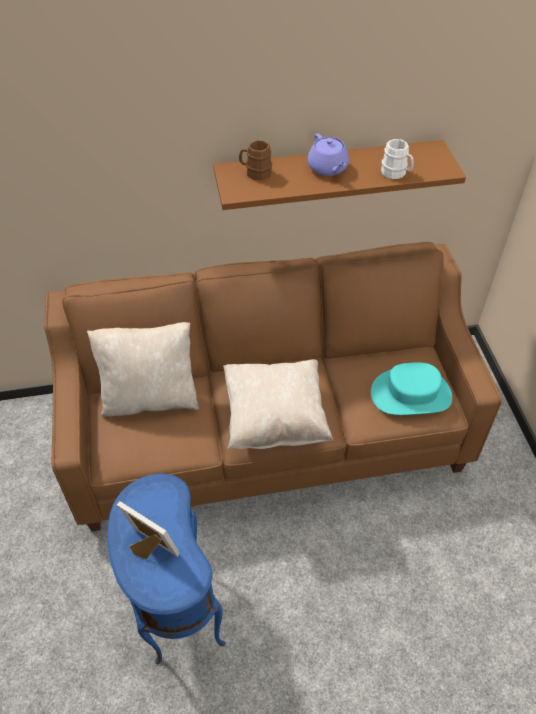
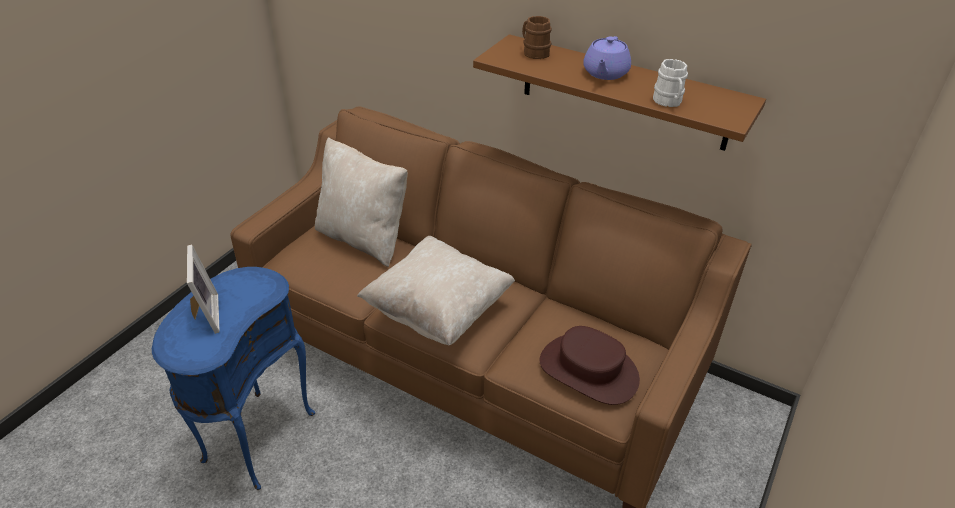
camera: 40 degrees right, 10 degrees down
turquoise hat [371,362,452,415] -> brown hat [539,326,640,405]

